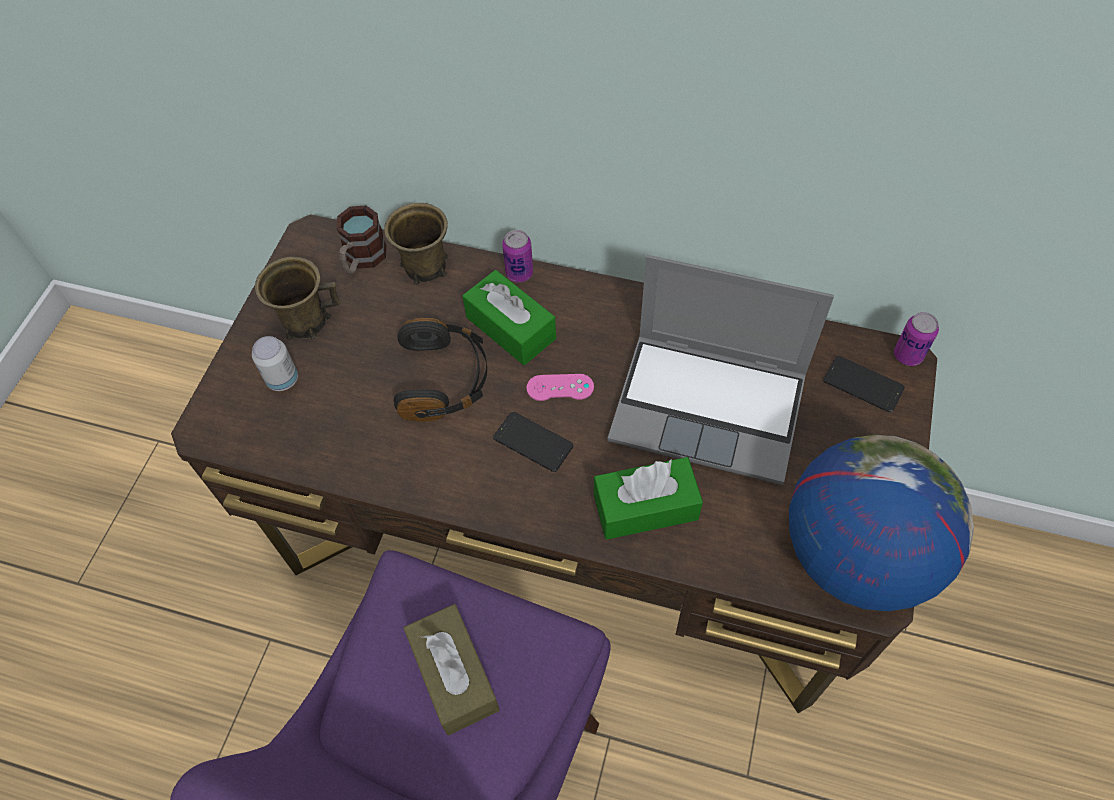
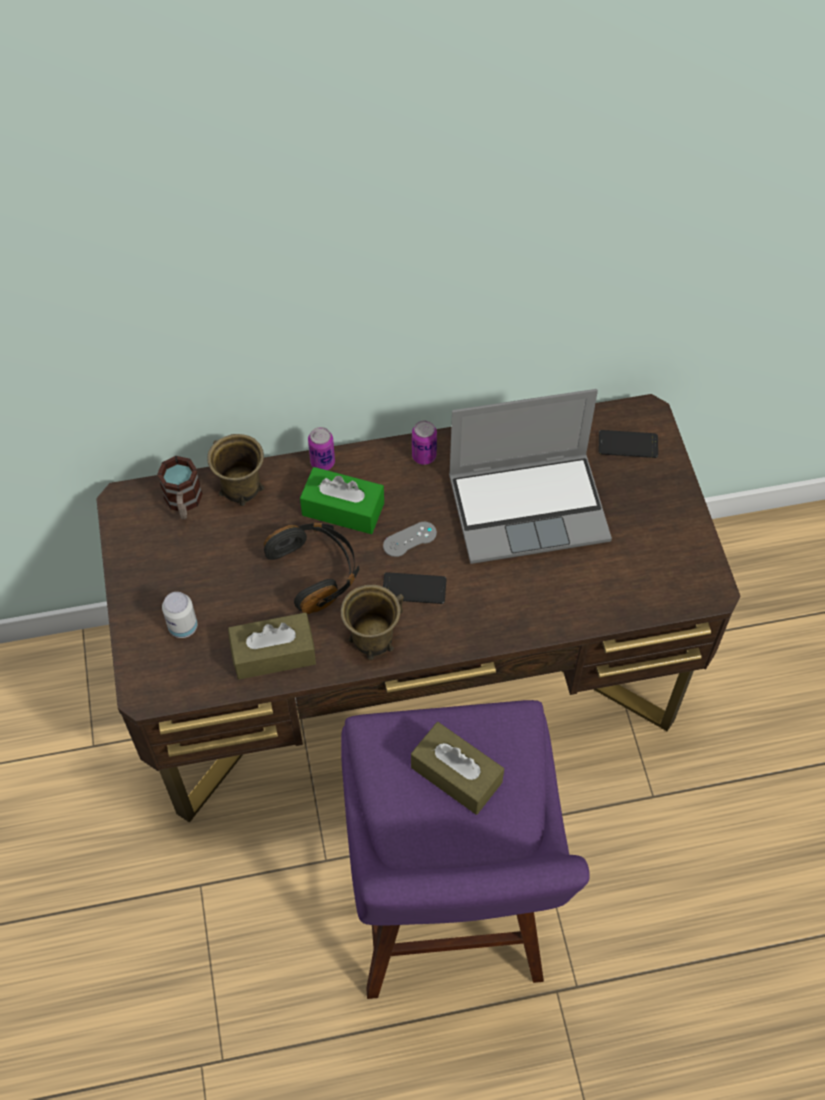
camera: 30 degrees left, 0 degrees up
brown mug [255,257,340,340] -> brown mug moved to [341,585,403,660]
pink game controller [526,374,594,401] -> grey game controller [383,522,437,557]
green tissue box [594,457,703,540] -> none
globe [789,434,974,611] -> none
can [894,312,939,366] -> can moved to [412,420,437,465]
none -> brown tissue box [228,612,316,679]

